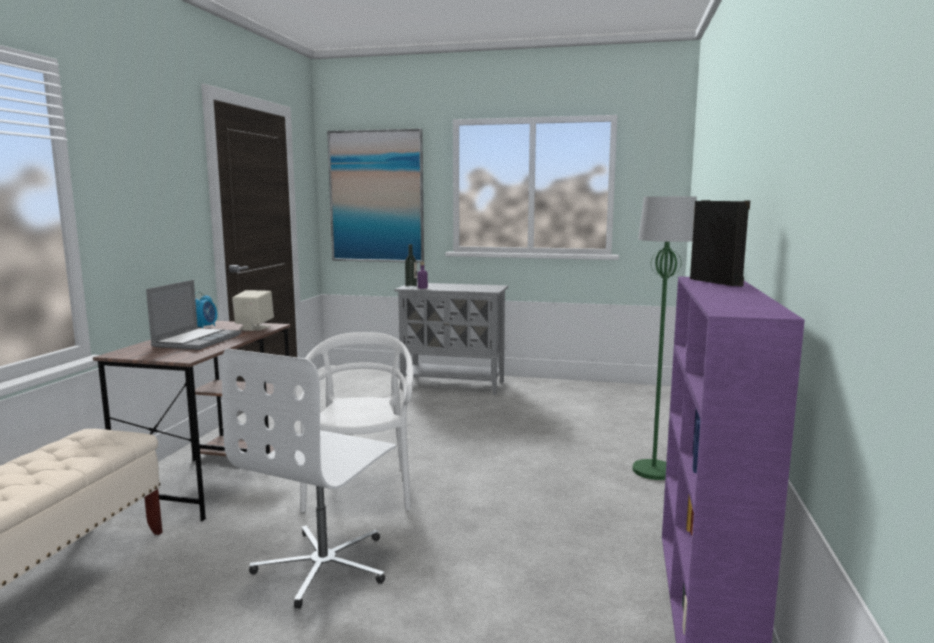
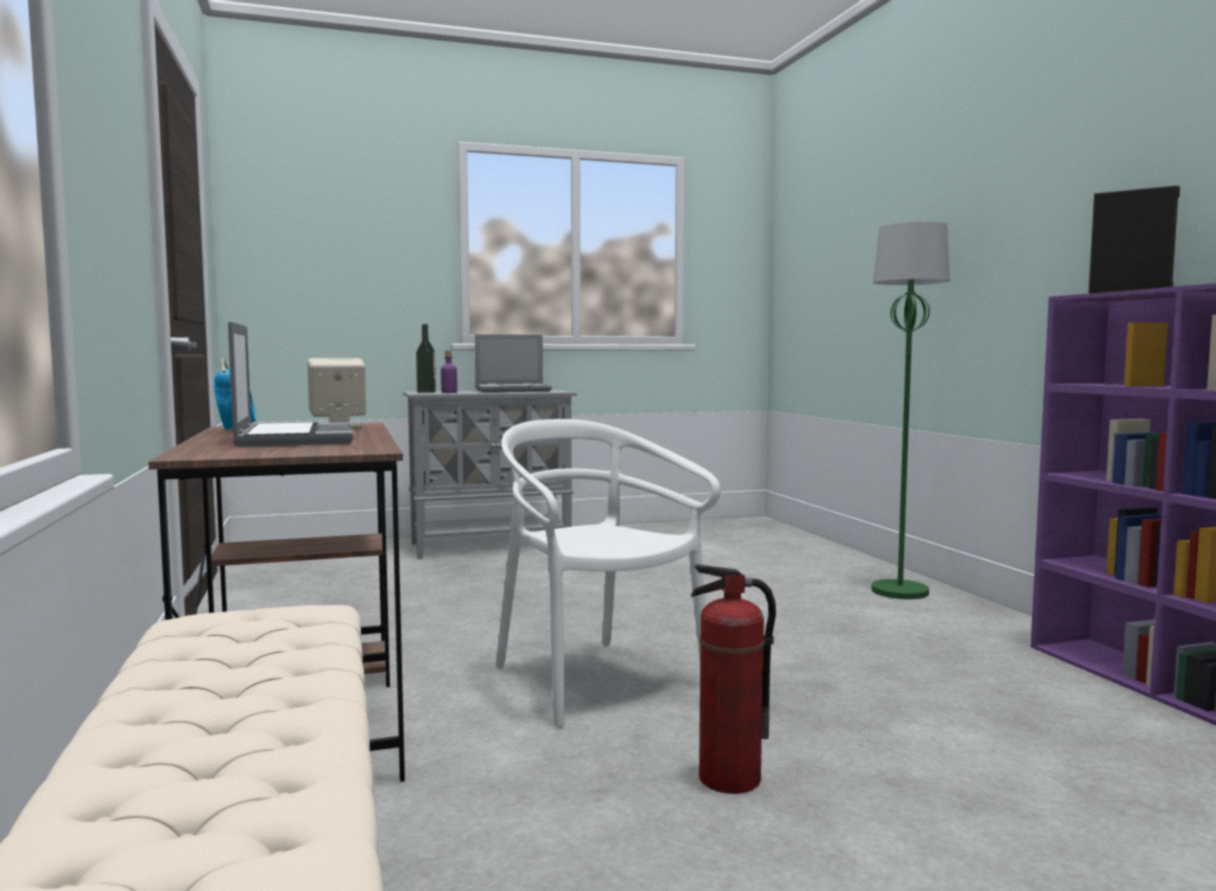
camera: 30 degrees left, 5 degrees down
white office chair [222,349,396,609] -> fire extinguisher [691,564,776,794]
picture [327,129,424,263] -> none
none -> laptop [475,334,552,392]

